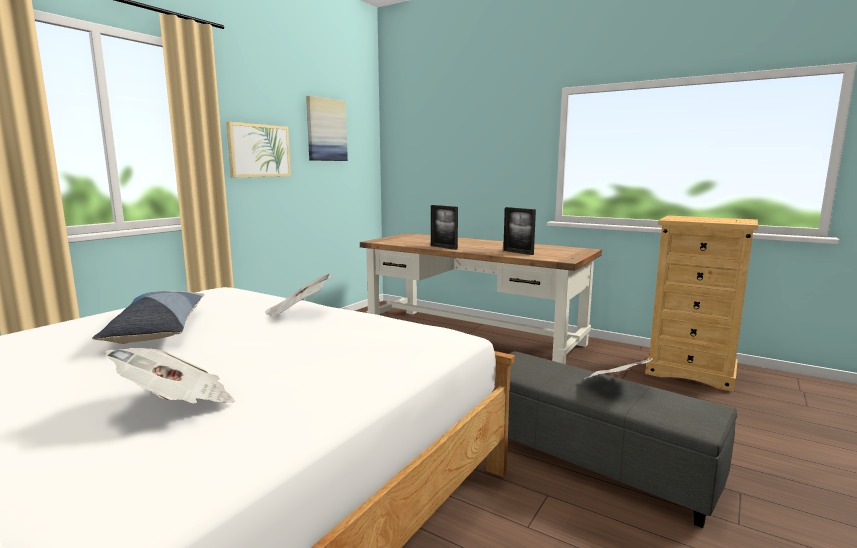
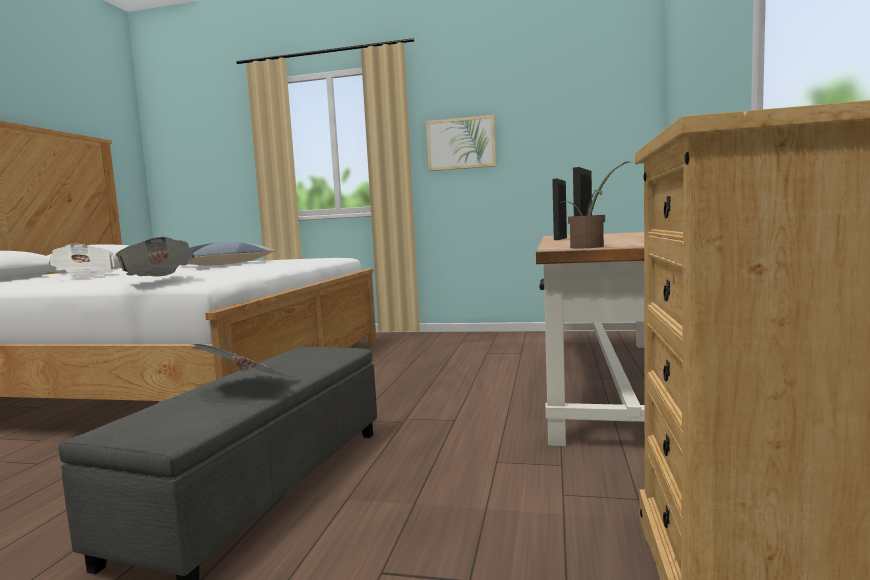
camera: 70 degrees right, 5 degrees down
newspaper [265,274,332,318] -> newspaper moved to [116,237,195,276]
picture [306,96,348,161] -> none
none -> potted plant [562,162,634,248]

